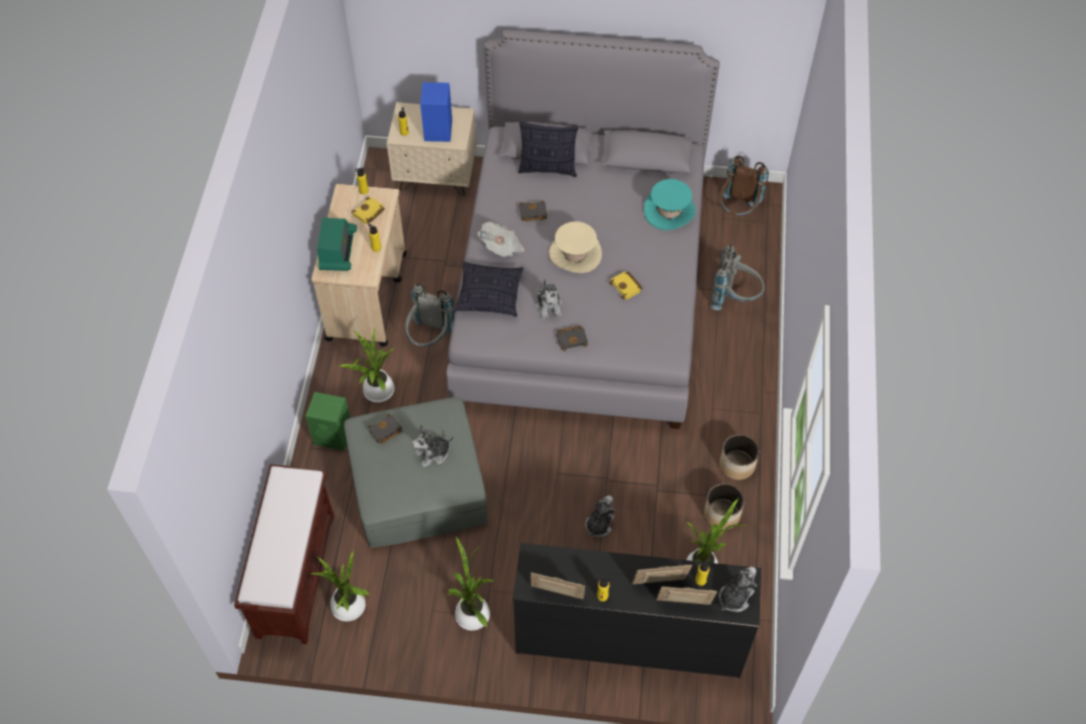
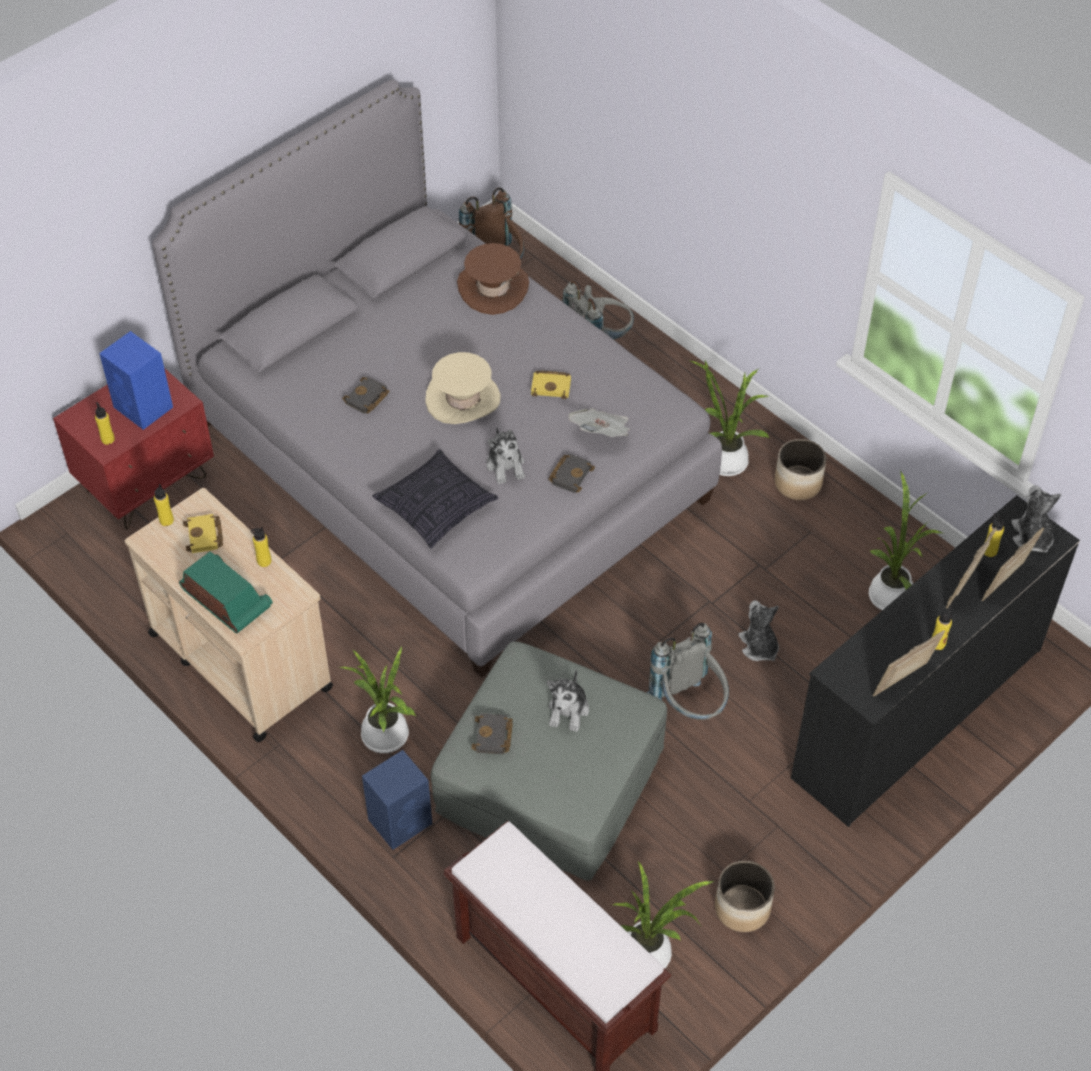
camera: 50 degrees left, 5 degrees down
green speaker [305,392,350,451] -> blue speaker [362,750,432,850]
beige nightstand [387,102,477,196] -> red nightstand [53,368,214,529]
grey backpack [405,283,455,347] -> grey backpack moved to [646,622,729,720]
potted plant [447,535,495,631] -> potted plant moved to [690,360,769,476]
newspaper [478,222,525,257] -> newspaper moved to [568,408,630,437]
pillow [518,121,578,177] -> none
plush toy [535,278,562,319] -> plush toy turned 45 degrees clockwise [486,428,525,484]
turquoise hat [644,179,696,230] -> brown hat [457,243,529,315]
planter [704,483,744,530] -> planter moved to [715,861,775,932]

